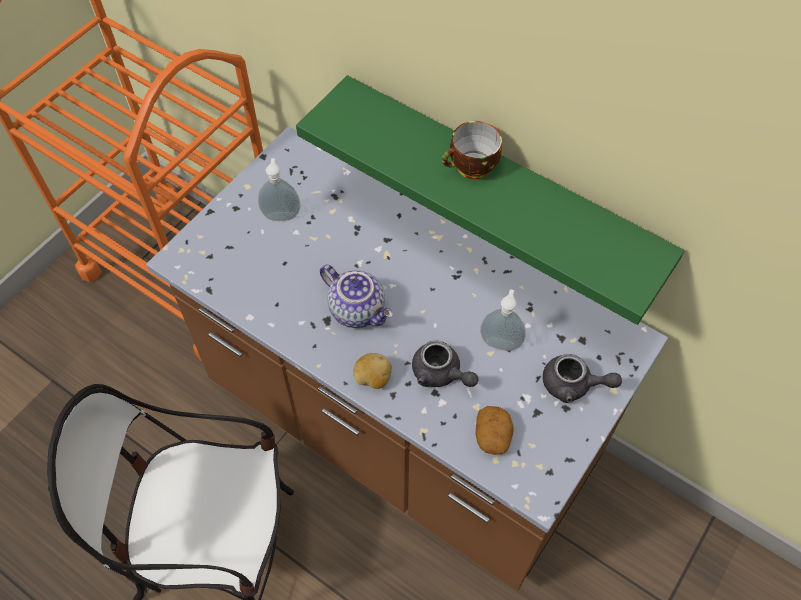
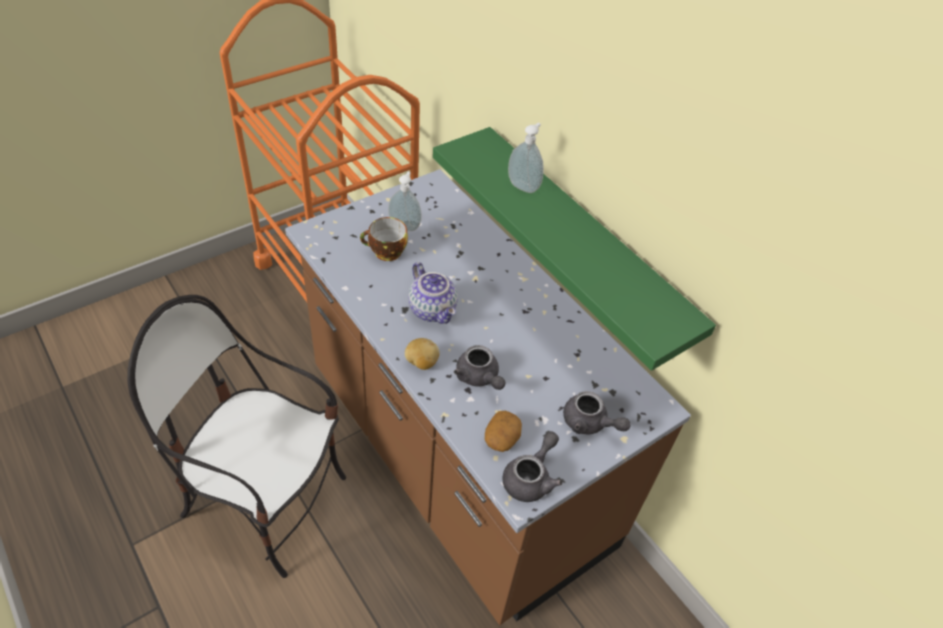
camera: 15 degrees right, 10 degrees down
cup [442,121,502,179] -> cup moved to [360,217,408,261]
soap dispenser [480,290,526,351] -> soap dispenser moved to [508,123,544,193]
none -> grey teapot [502,431,563,502]

